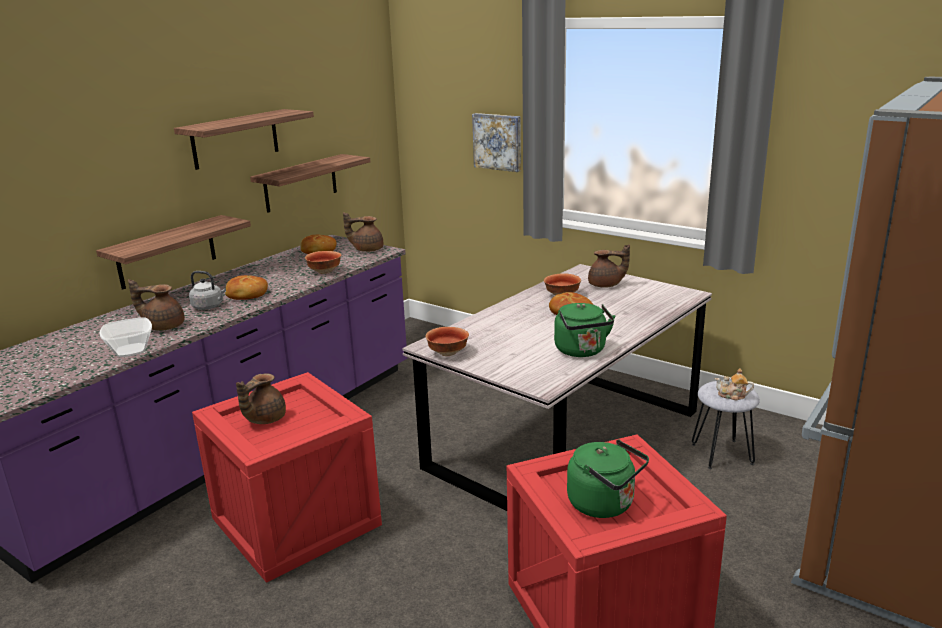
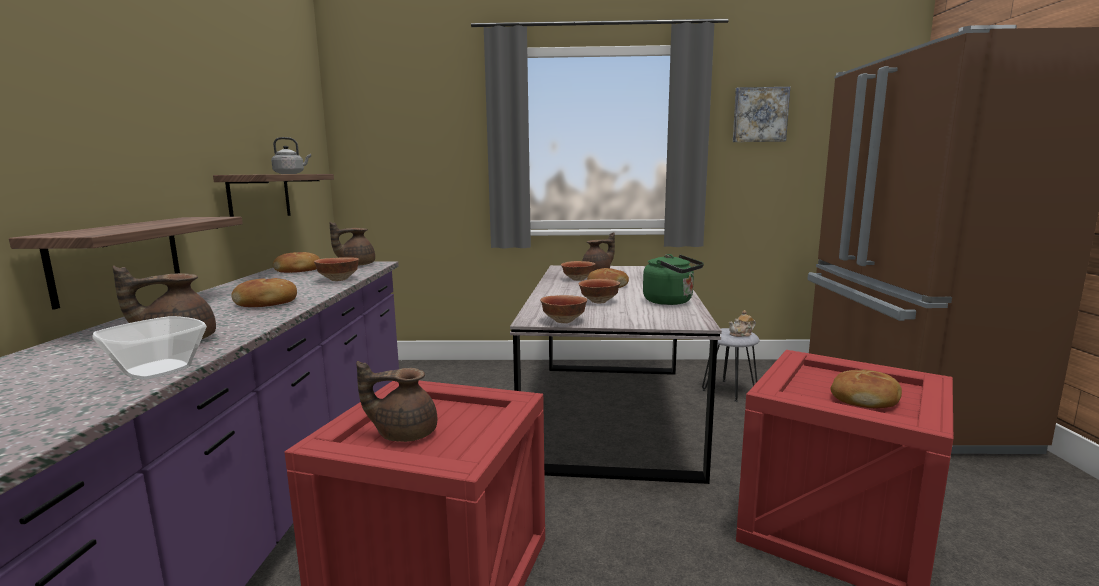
camera: 35 degrees left, 10 degrees down
shelf [174,109,314,170] -> none
grey kettle [189,271,226,310] -> grey kettle moved to [271,137,311,174]
brown teapot [236,373,286,424] -> brown teapot turned 90 degrees clockwise [356,361,437,442]
picture [472,113,521,172] -> picture moved to [733,87,790,142]
green kettle [567,439,649,518] -> bread [830,370,902,408]
none -> bowl [578,279,620,303]

